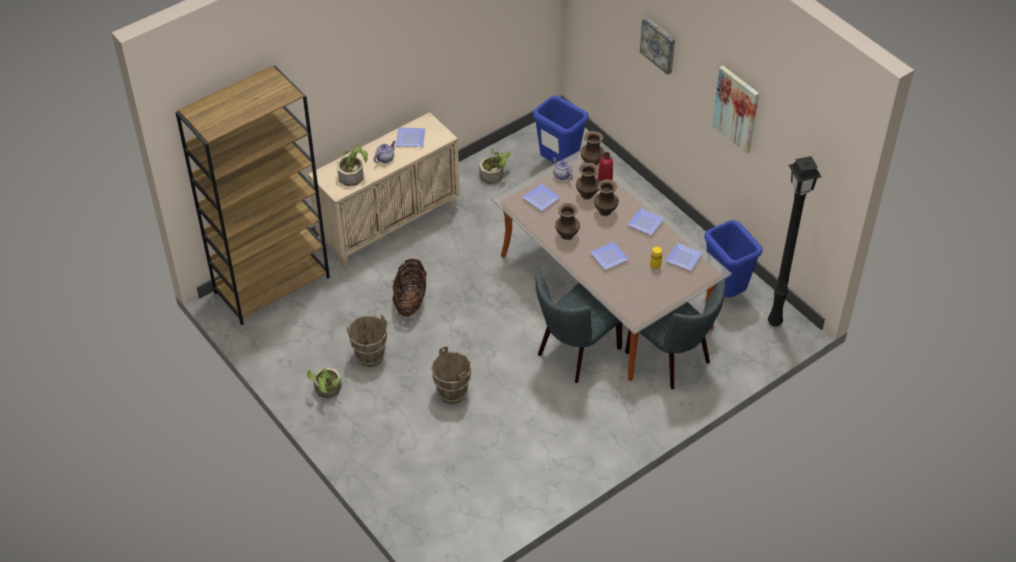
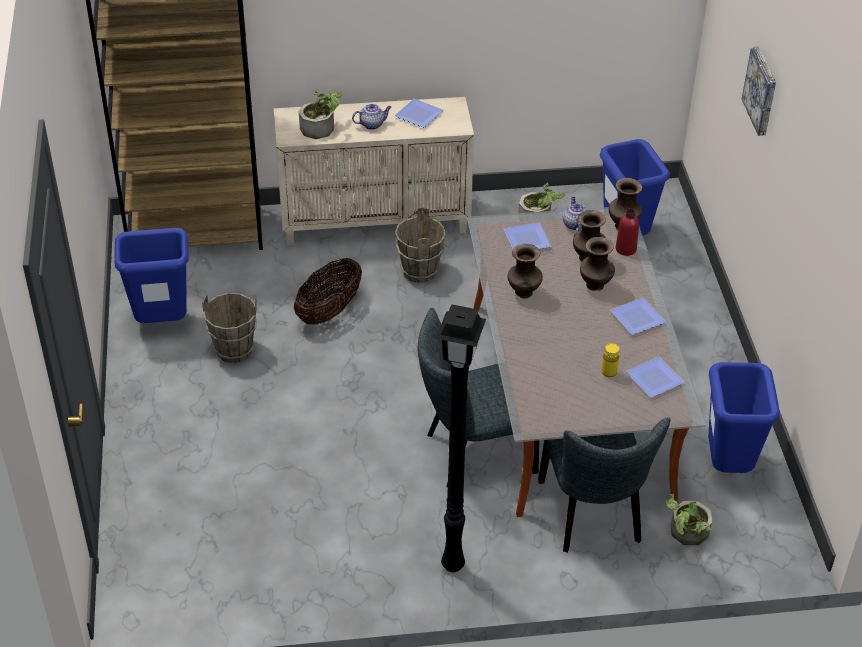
camera: 30 degrees right, 5 degrees down
potted plant [307,367,343,399] -> potted plant moved to [666,494,712,545]
brown bucket [431,346,471,404] -> brown bucket moved to [395,207,445,283]
plate [590,241,629,270] -> none
picture [712,66,759,154] -> none
black floor lamp [768,156,821,327] -> black floor lamp moved to [436,304,486,572]
none -> blue trash can [115,228,189,323]

